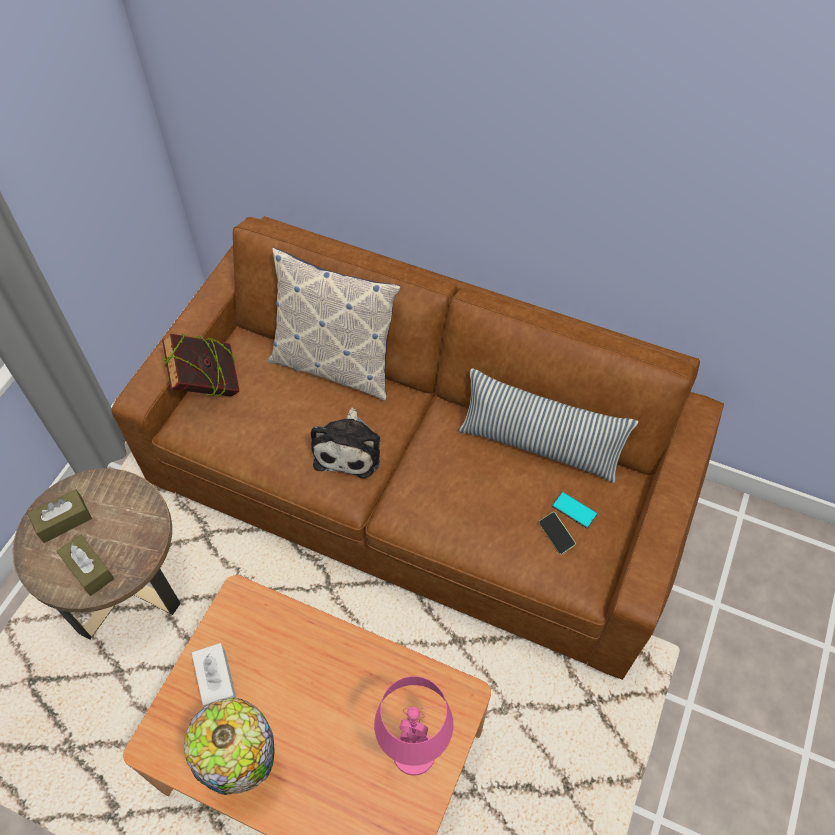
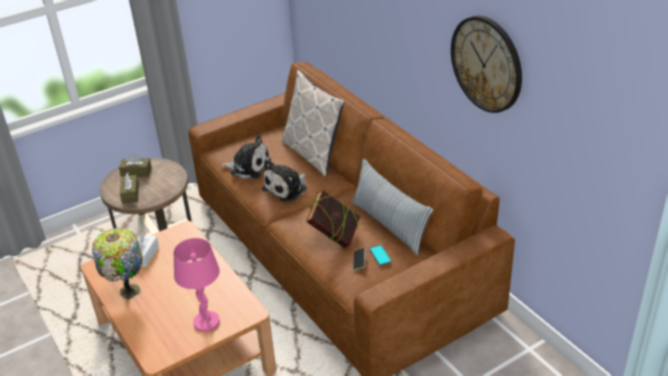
camera: 35 degrees right, 20 degrees down
book [162,334,240,397] -> book moved to [306,190,360,248]
none -> plush toy [221,135,271,179]
none -> wall clock [451,16,522,113]

